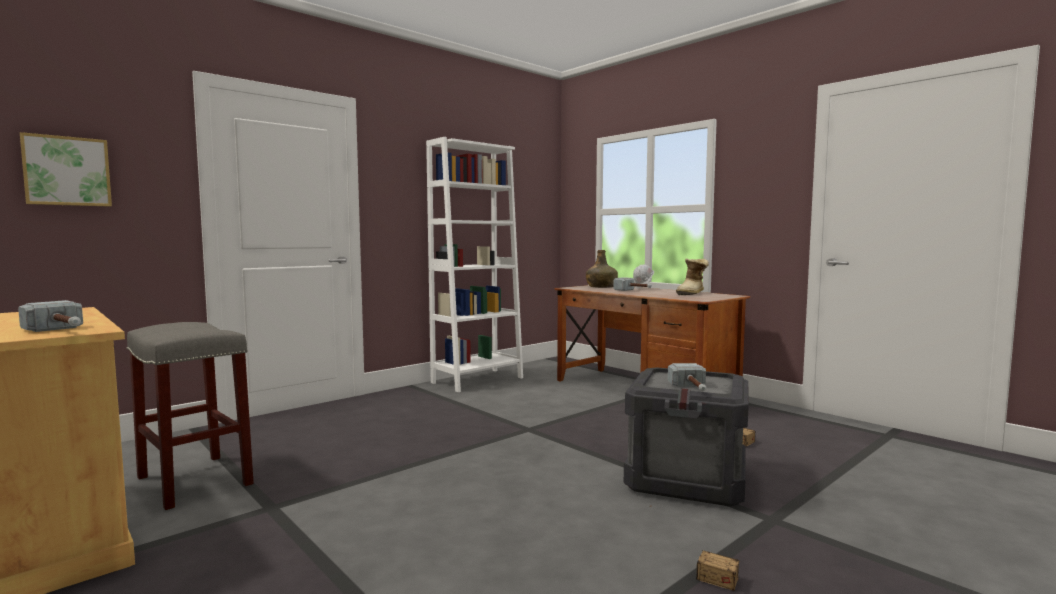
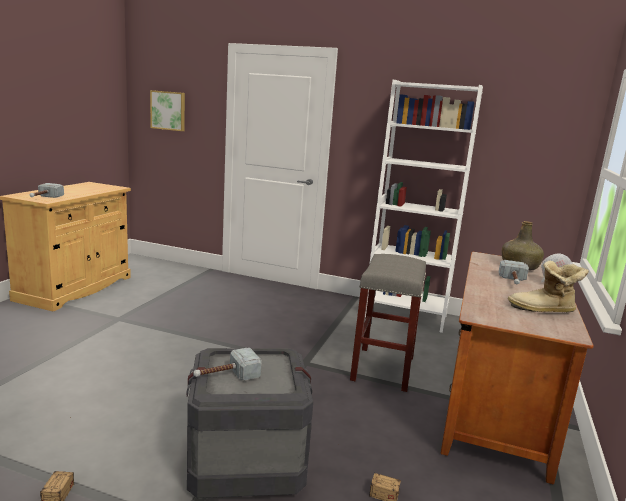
camera: 60 degrees right, 10 degrees up
grey stool [127,322,254,510] -> grey stool moved to [350,254,426,392]

